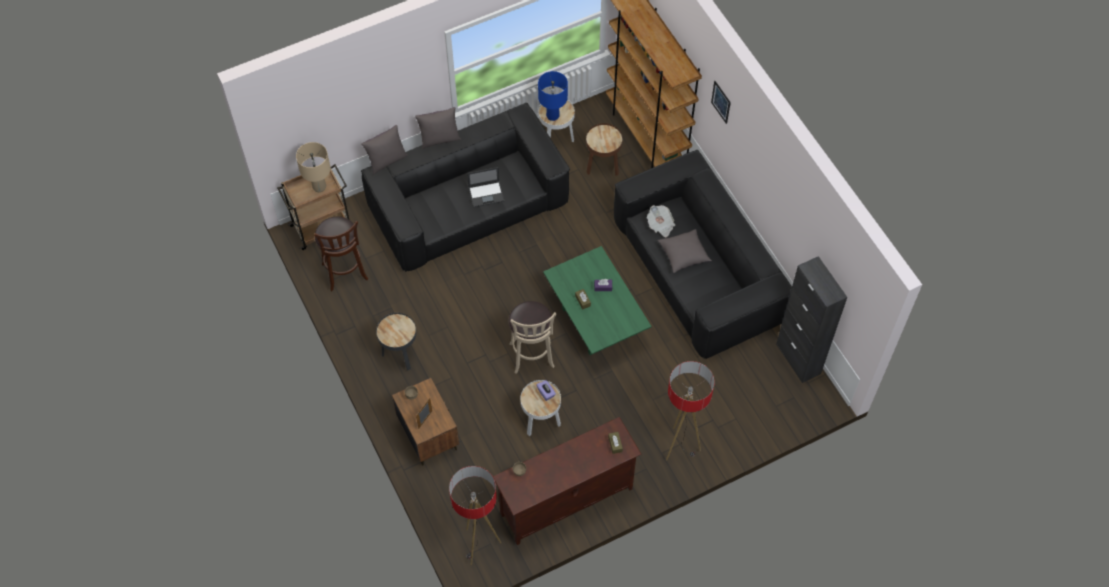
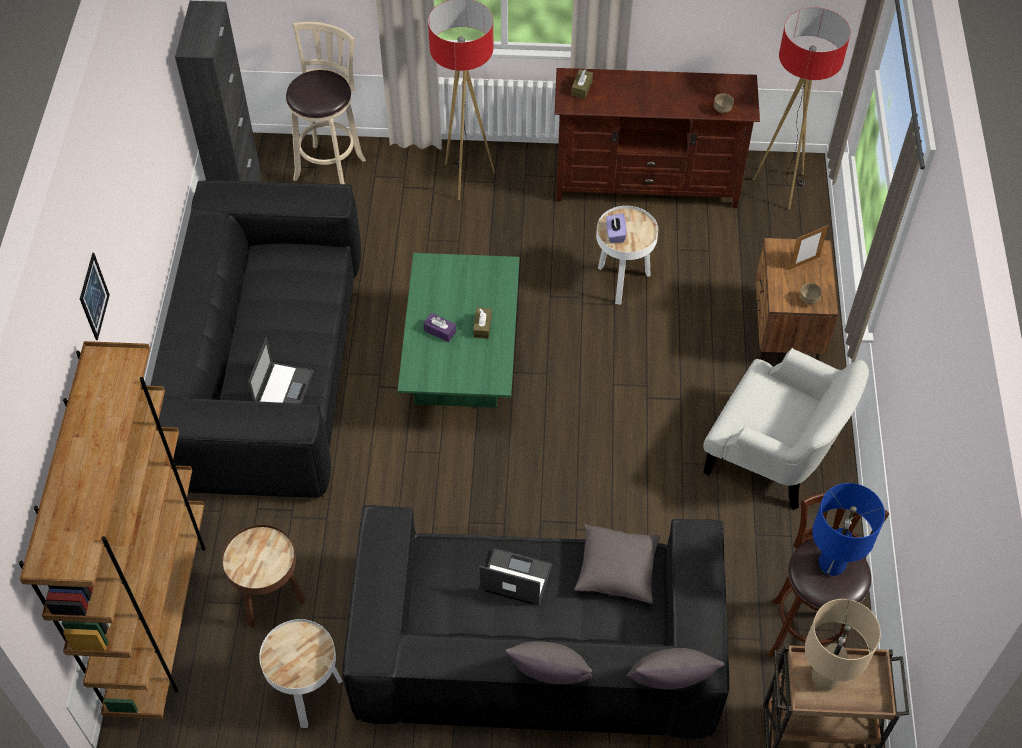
camera: 150 degrees left, 5 degrees down
black side table [376,313,416,371] -> white armchair [703,348,869,510]
beige stool [509,301,557,374] -> beige stool moved to [286,22,366,184]
blue table lamp [538,71,568,121] -> blue table lamp moved to [812,483,885,576]
newspaper [647,205,675,237] -> laptop [248,337,314,404]
grey pillow [658,229,712,273] -> grey pillow moved to [574,524,661,604]

